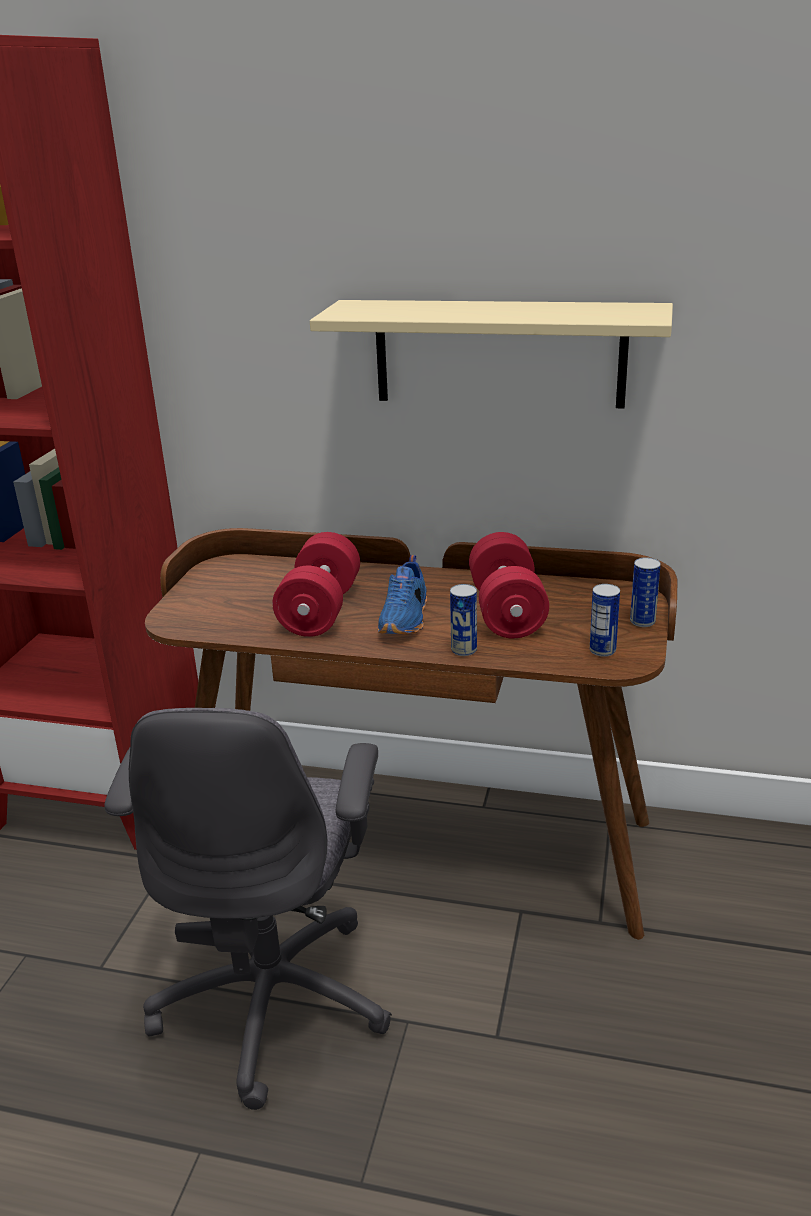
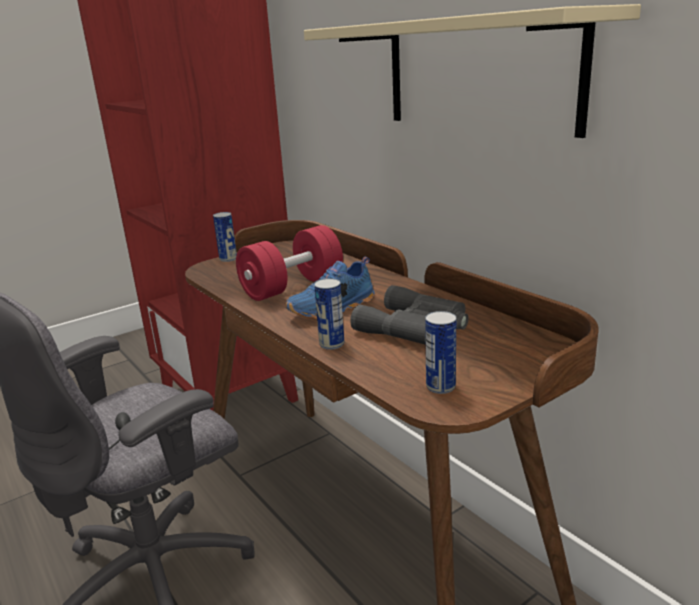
camera: 40 degrees right, 5 degrees down
red dumbbell [469,532,549,638] -> grey binoculars [350,285,468,345]
can [630,557,661,627] -> can moved to [213,212,237,262]

